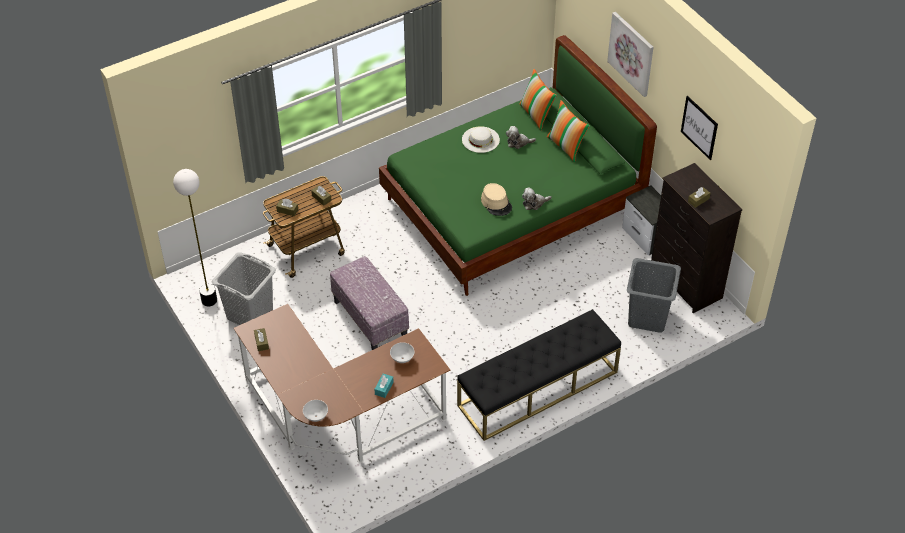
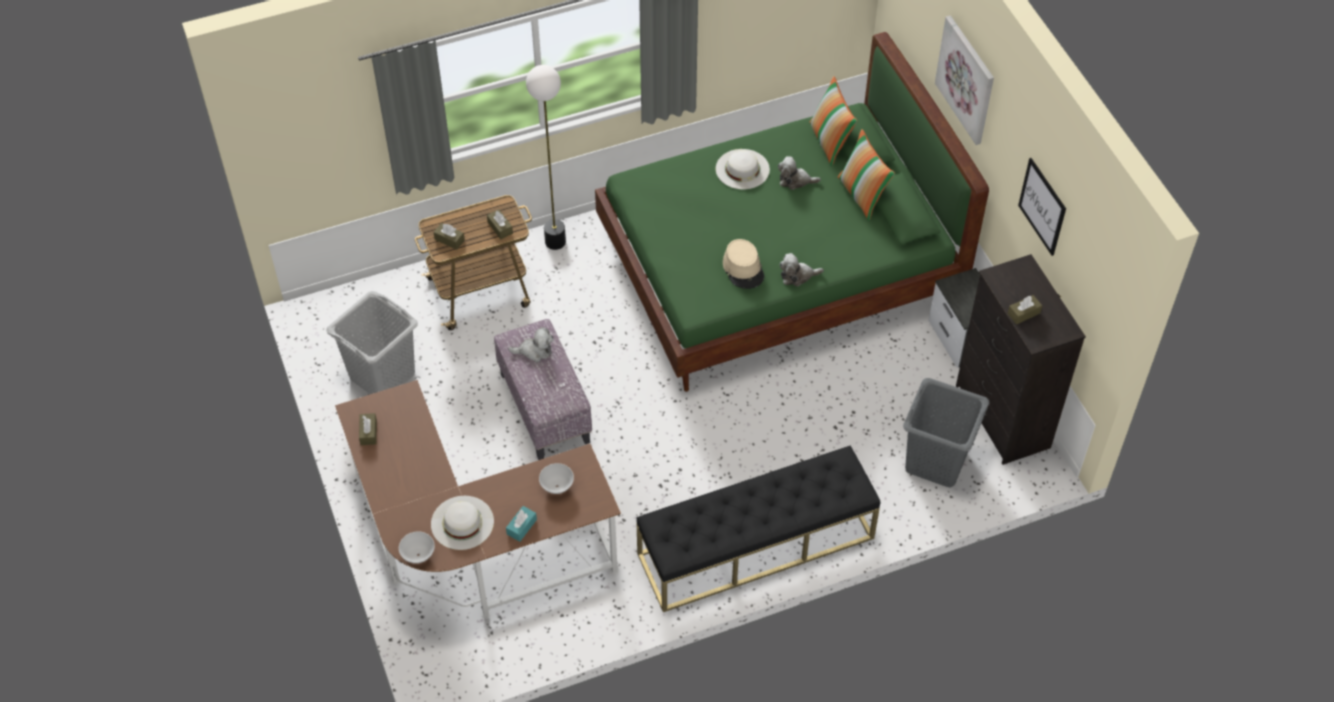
camera: 10 degrees right, 5 degrees up
floor lamp [173,169,217,307] -> floor lamp moved to [526,65,566,250]
none -> white hat [431,496,494,550]
none -> plush toy [508,327,554,362]

